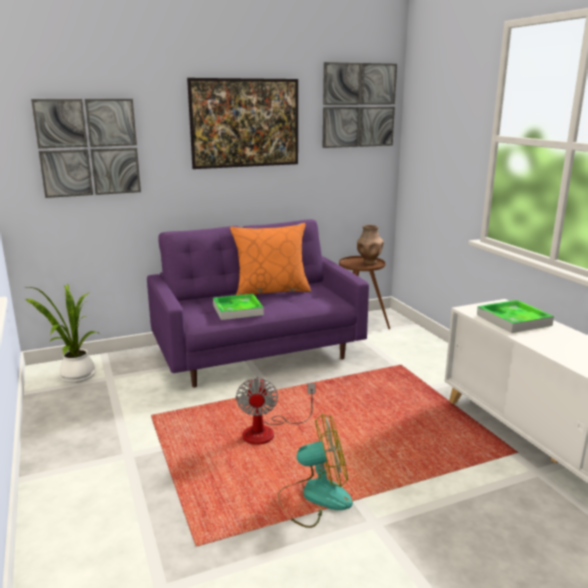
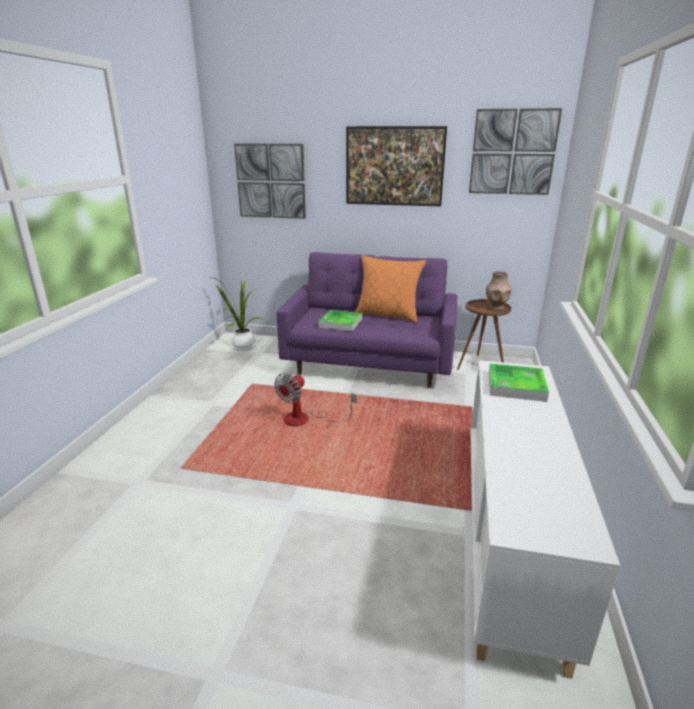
camera: 35 degrees right, 5 degrees up
fan [278,414,353,528] -> none

